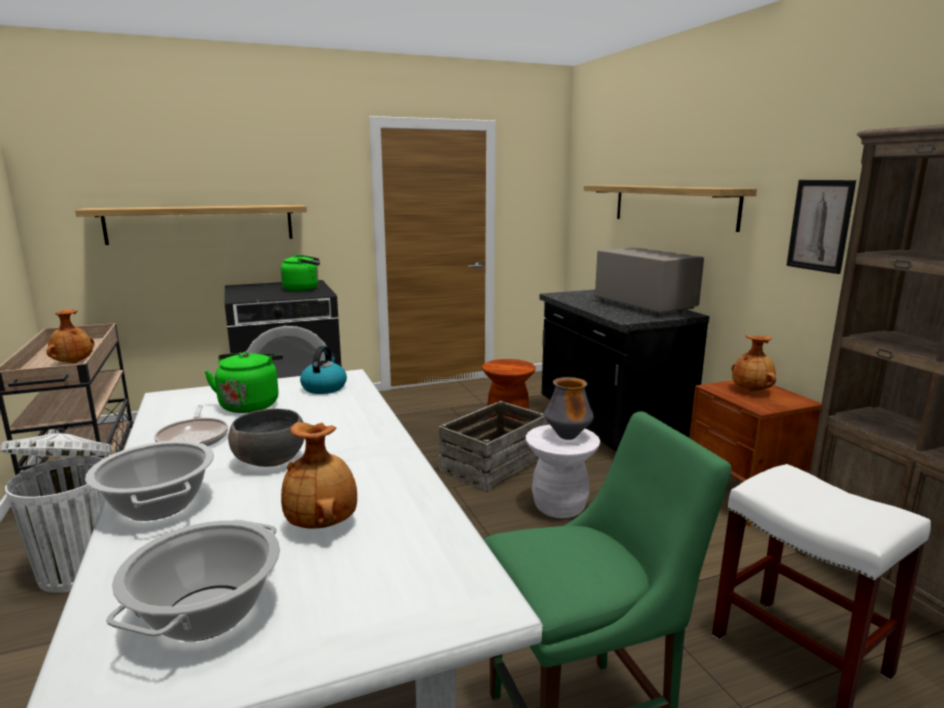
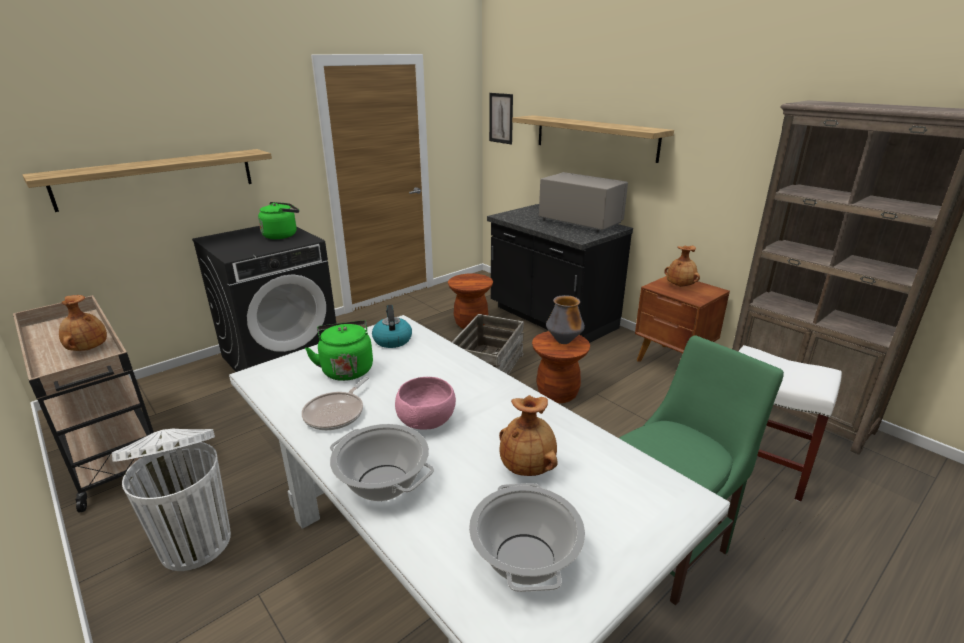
camera: 20 degrees left, 10 degrees up
frying pan [154,405,228,446] -> frying pan turned 60 degrees clockwise [302,376,369,430]
grey bowl [228,409,305,467] -> pink bowl [395,377,456,430]
white stool [526,425,600,518] -> brown stool [532,331,590,403]
picture [786,180,856,274] -> picture moved to [489,93,513,144]

